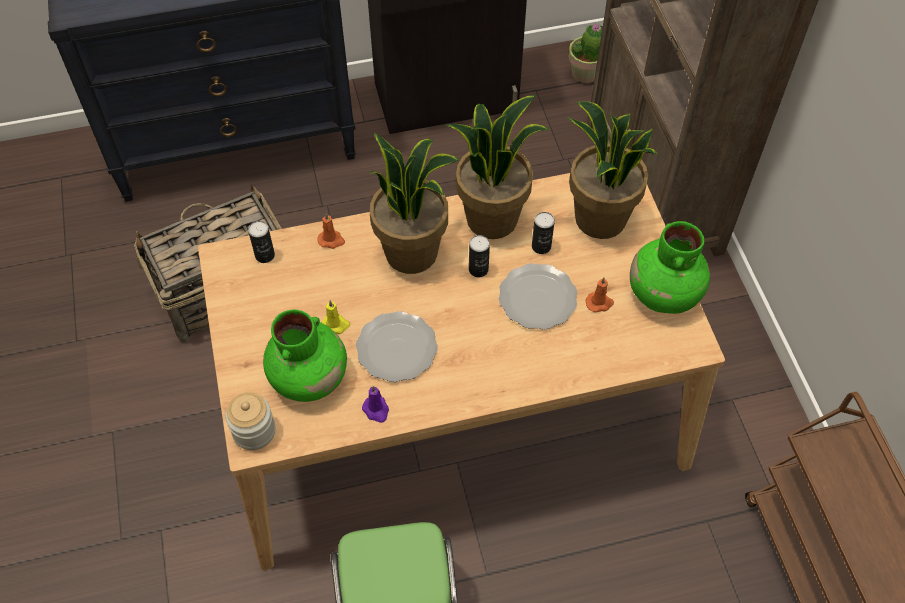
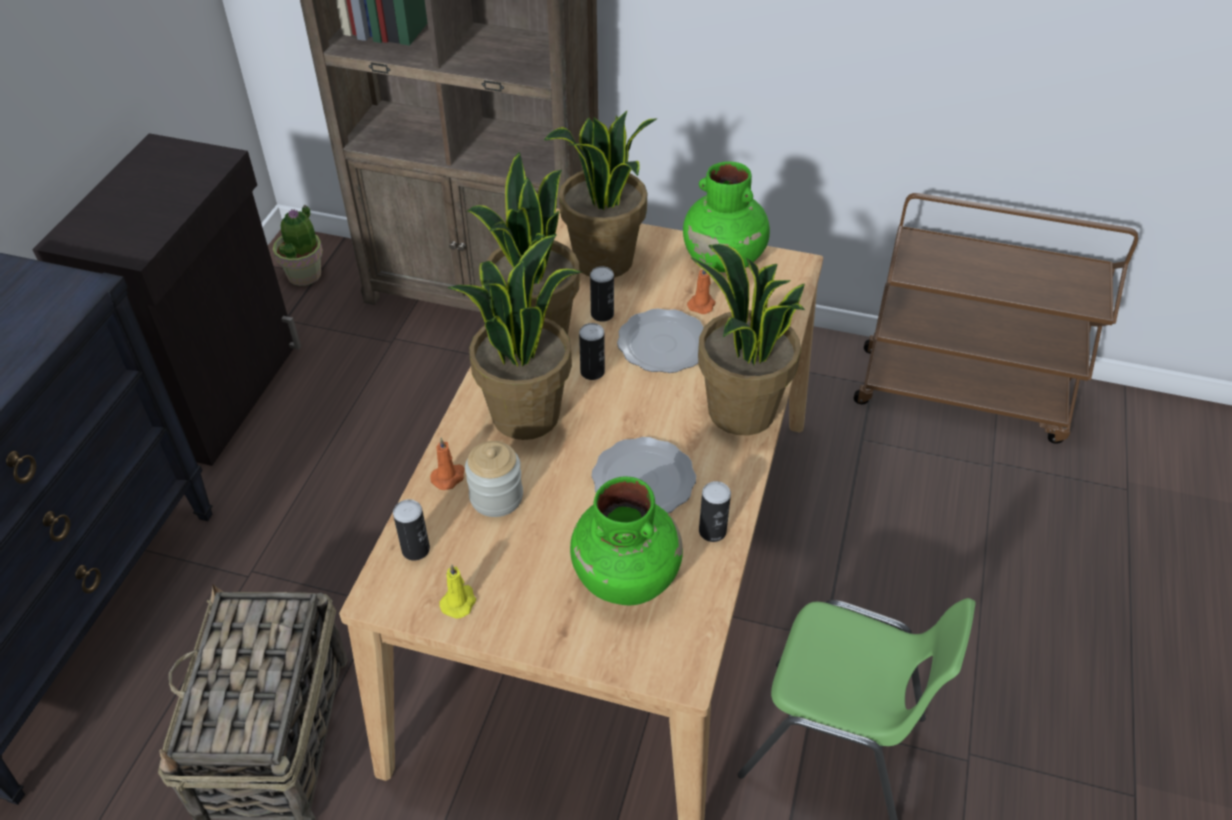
camera: 60 degrees left, 10 degrees down
jar [225,392,276,450] -> jar moved to [465,441,523,517]
yellow candle [321,300,350,334] -> yellow candle moved to [439,564,476,619]
purple candle [362,386,389,423] -> can [699,481,731,542]
none -> potted plant [691,244,805,435]

